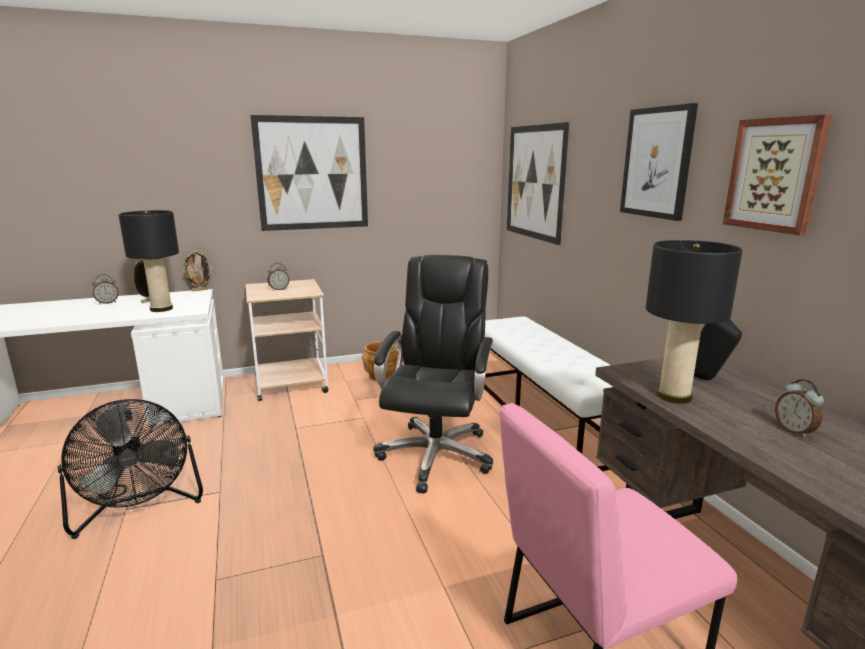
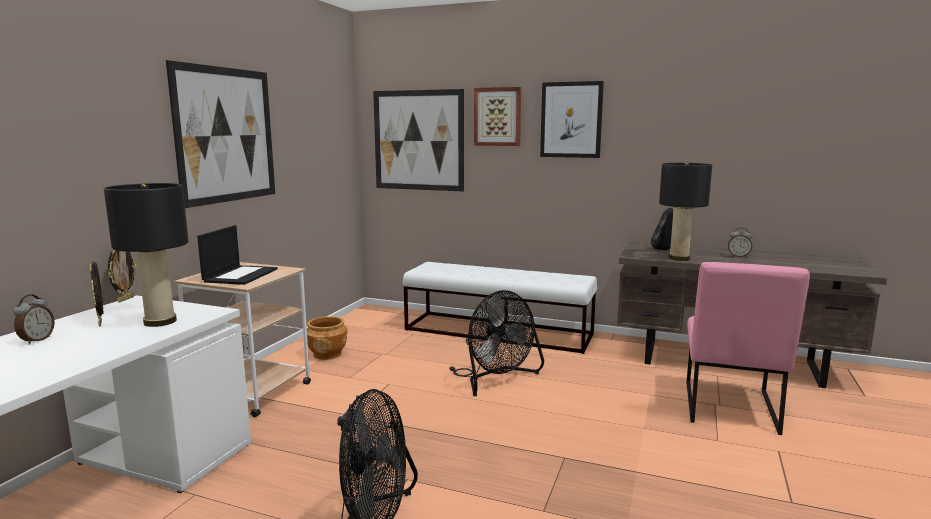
camera: 50 degrees left, 5 degrees down
alarm clock [267,263,289,291] -> laptop [197,225,278,285]
black office chair [373,255,493,493] -> black fan [449,290,544,396]
picture [723,114,832,236] -> picture moved to [474,87,521,146]

